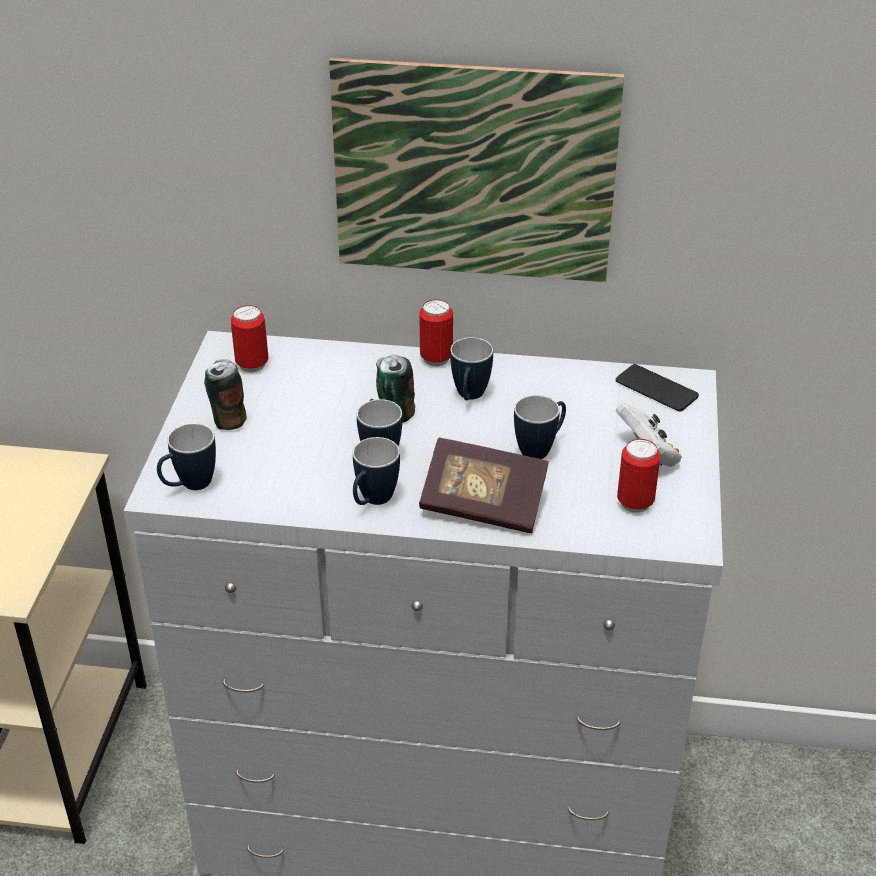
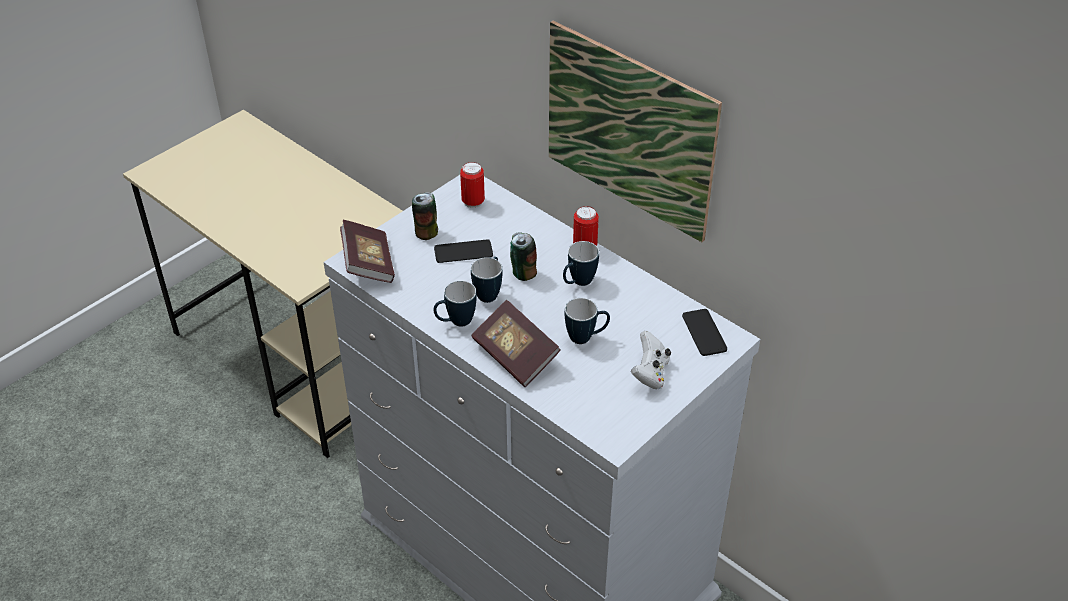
camera: 35 degrees right, 5 degrees up
mug [157,423,216,490] -> book [340,220,395,283]
can [617,439,661,513] -> none
none -> phone [434,239,493,263]

